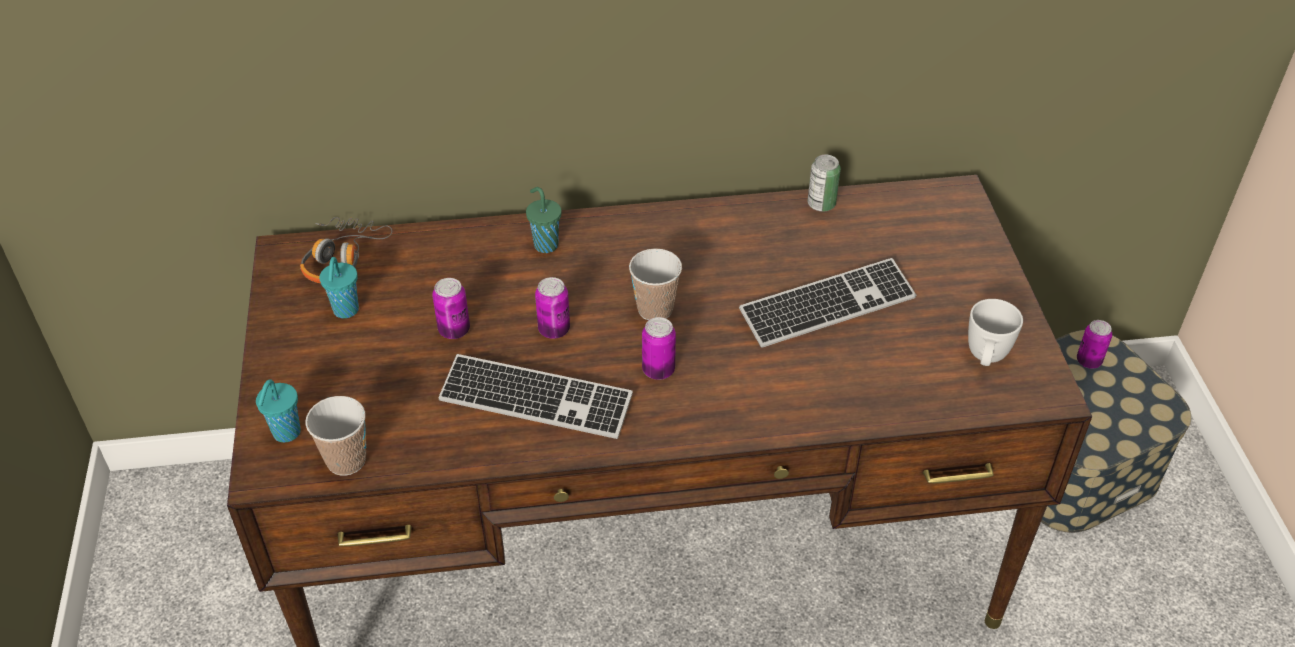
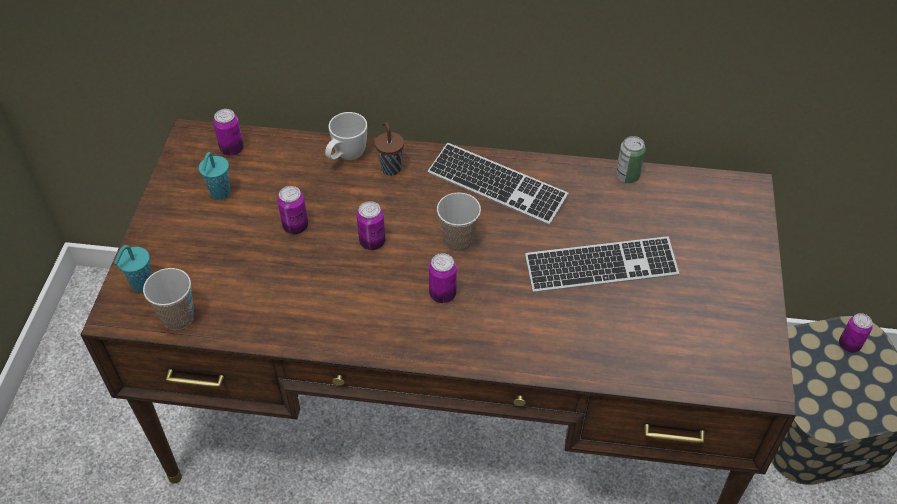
camera: 15 degrees right, 5 degrees up
headphones [300,217,392,283] -> can [213,109,244,156]
keyboard [438,354,633,439] -> keyboard moved to [428,143,568,225]
green cup [526,187,562,253] -> brown cup [375,122,404,176]
white mug [968,299,1023,366] -> white mug moved to [325,112,367,160]

